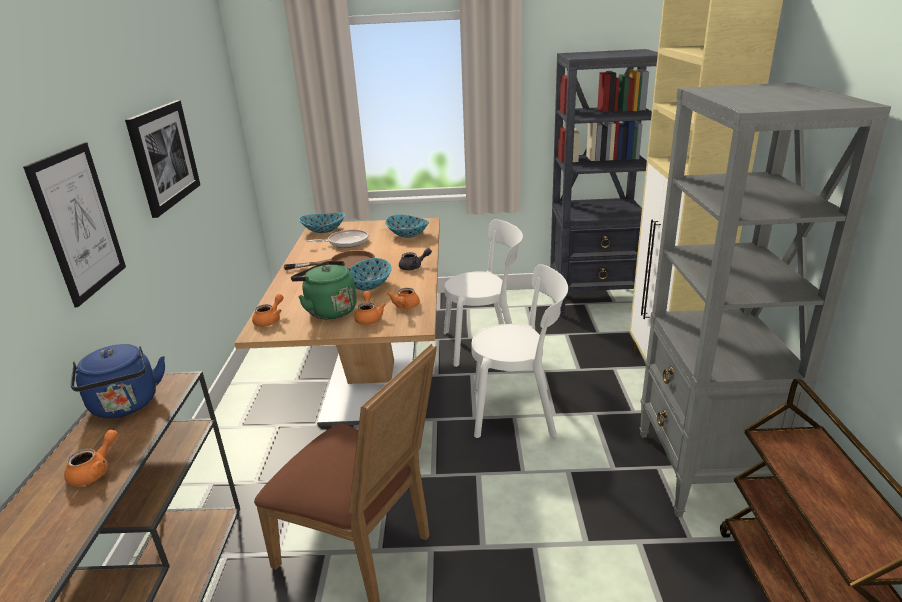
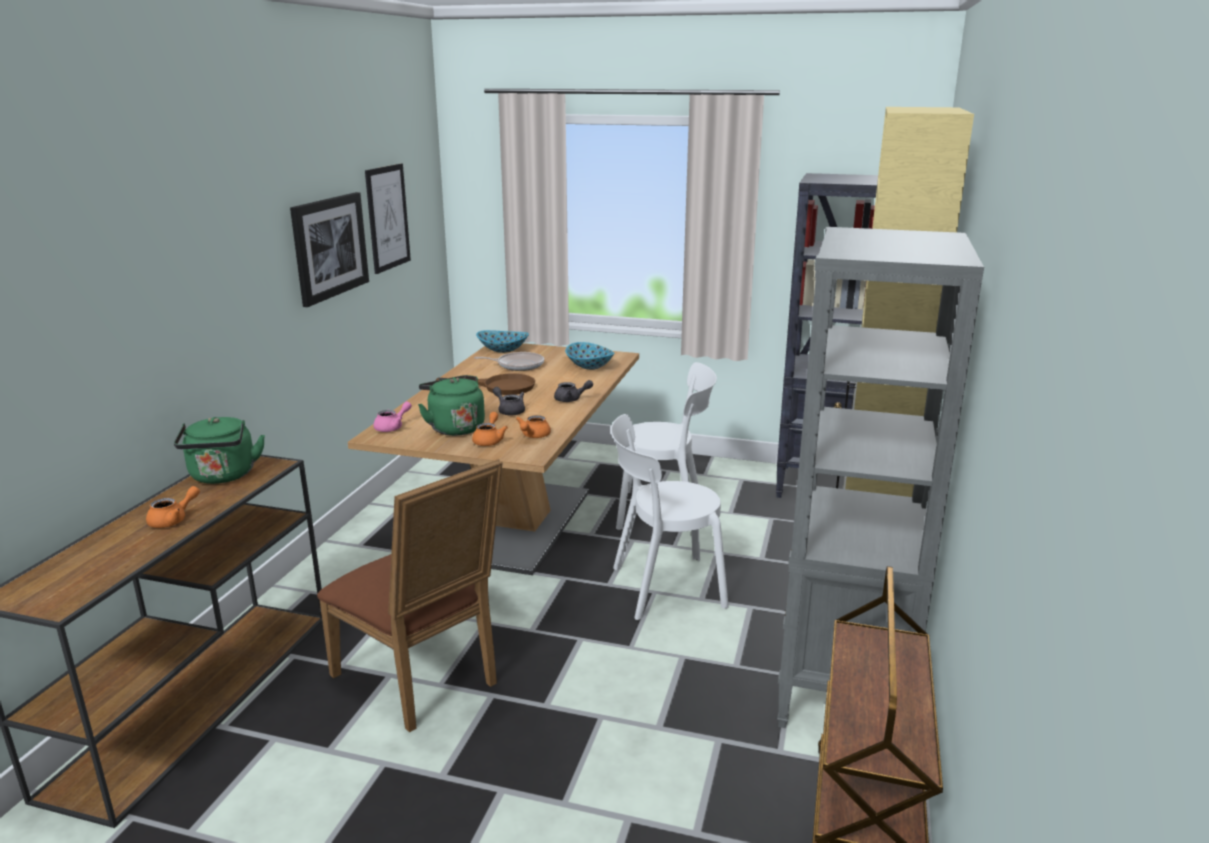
camera: 15 degrees right, 5 degrees down
picture [23,142,126,307] -> picture moved to [365,164,411,274]
blue kettle [71,344,165,418] -> green kettle [174,417,265,484]
orange teapot [252,294,284,327] -> pink teapot [373,401,412,432]
bowl [348,258,392,291] -> grey teapot [493,387,525,416]
white chair [472,264,568,438] -> white chair turned 150 degrees clockwise [611,414,729,620]

